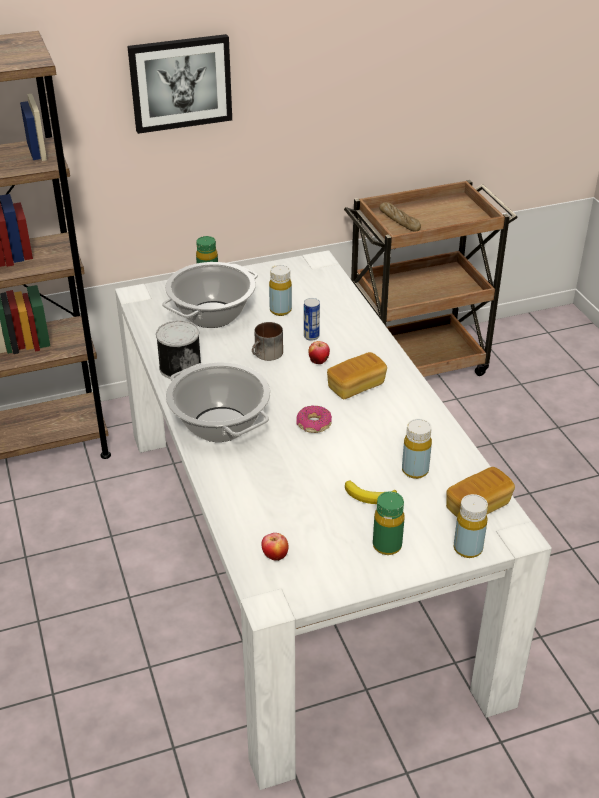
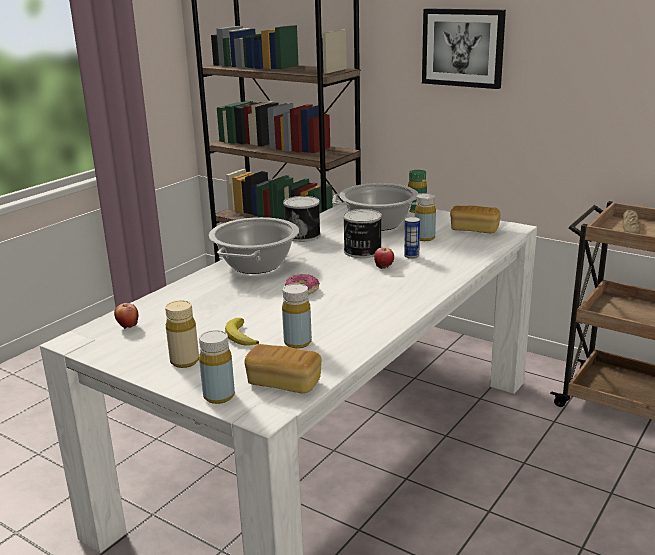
camera: 55 degrees right, 15 degrees down
mug [252,322,283,361] -> can [343,209,382,258]
bread [327,352,387,399] -> bread moved to [450,206,501,233]
green bottle [373,492,405,555] -> beige bottle [165,300,199,368]

